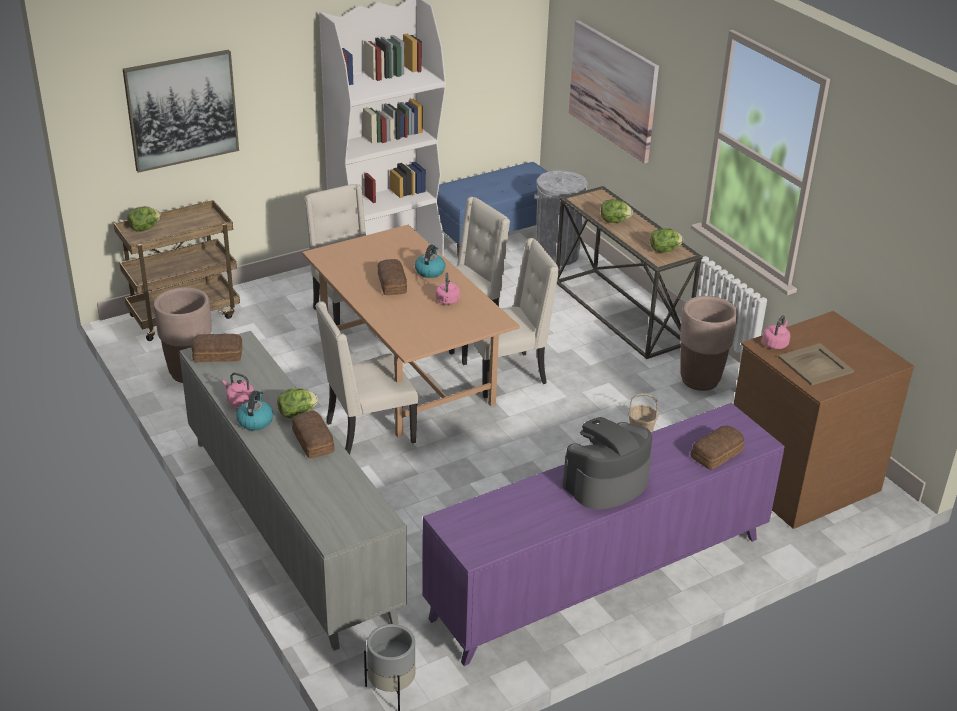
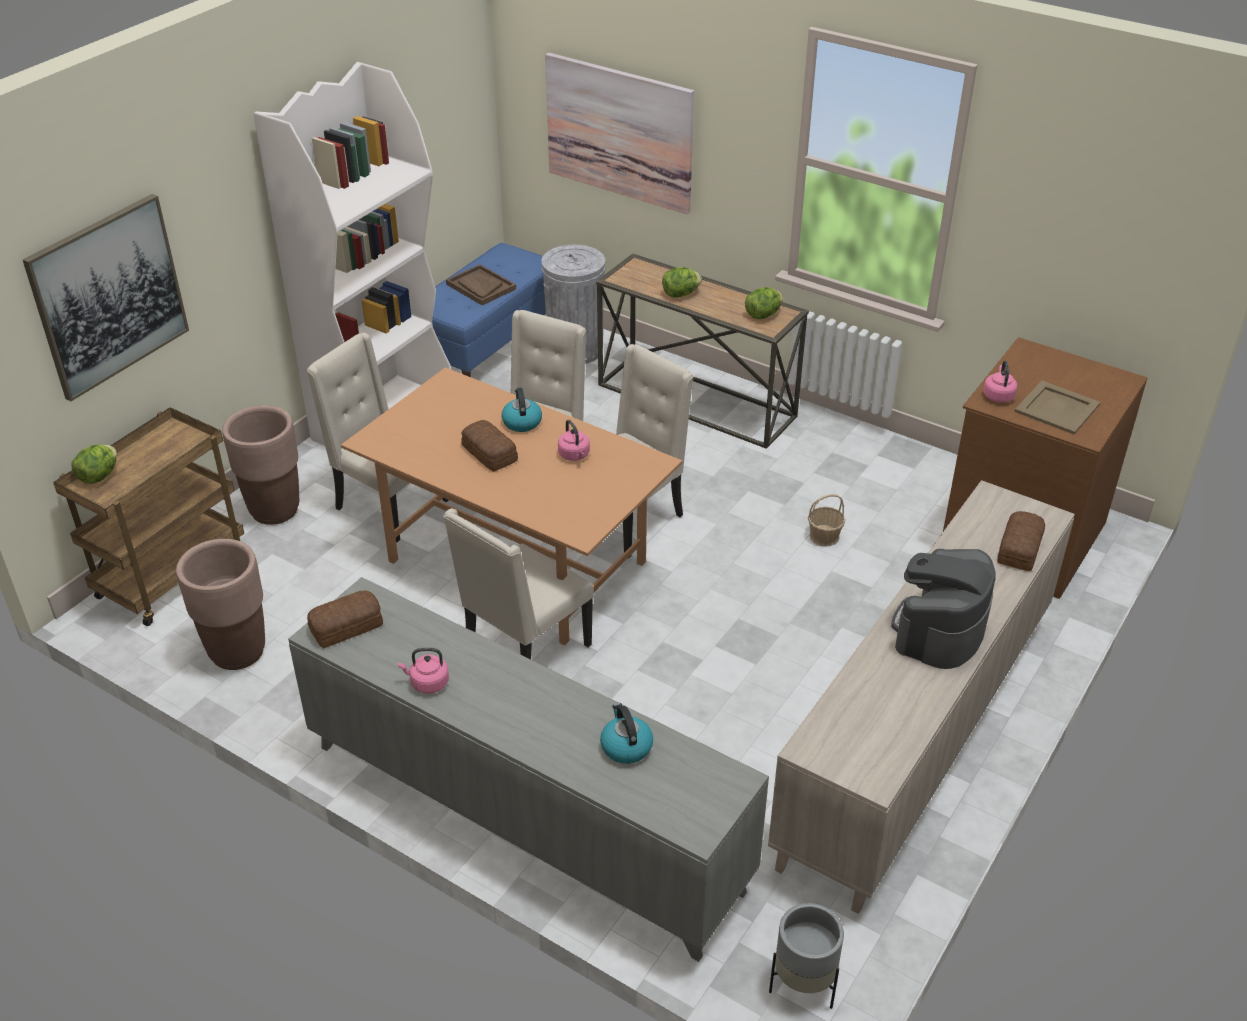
camera: 25 degrees left, 5 degrees up
kettle [236,391,273,430] -> kettle moved to [600,703,653,764]
lettuce [277,388,318,418] -> none
bread [292,411,335,459] -> none
purple cabinet [422,403,785,666] -> beige cabinet [768,480,1075,914]
brown planter [680,296,738,391] -> brown planter moved to [222,405,299,525]
none -> brown tray [446,264,516,305]

